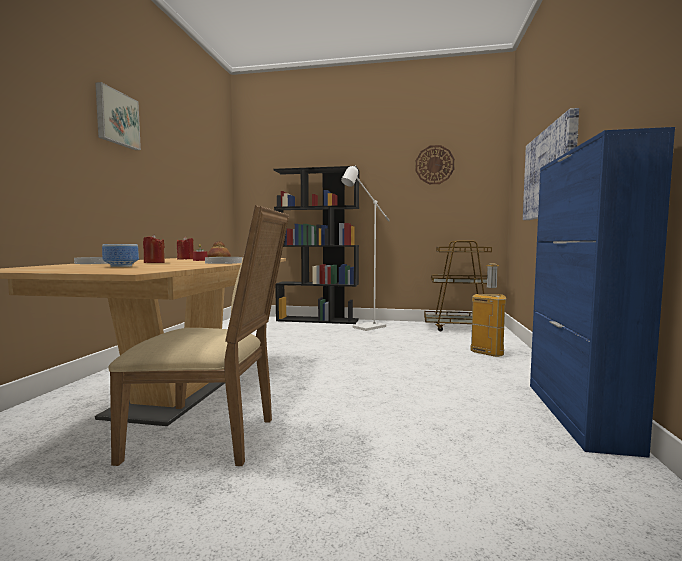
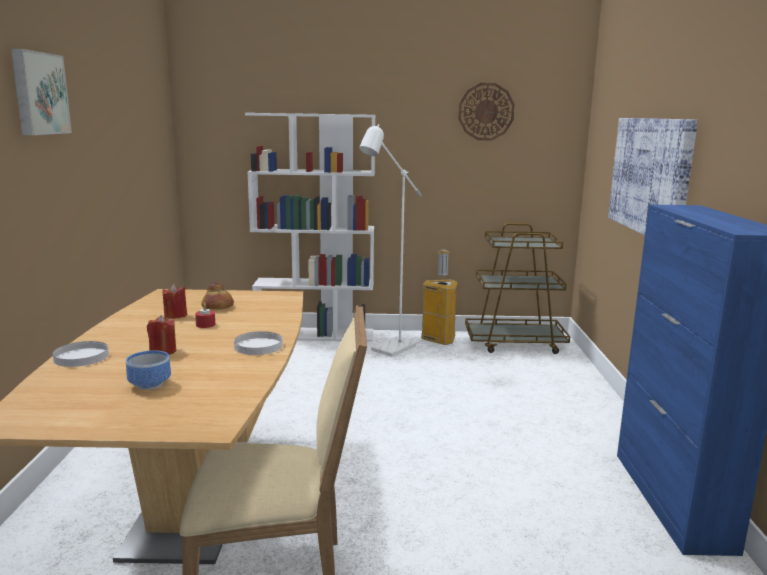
camera: 10 degrees left, 10 degrees up
black bookcase [273,166,359,324] -> white bookcase [245,113,375,342]
trash can [470,264,506,357] -> trash can moved to [421,250,458,345]

